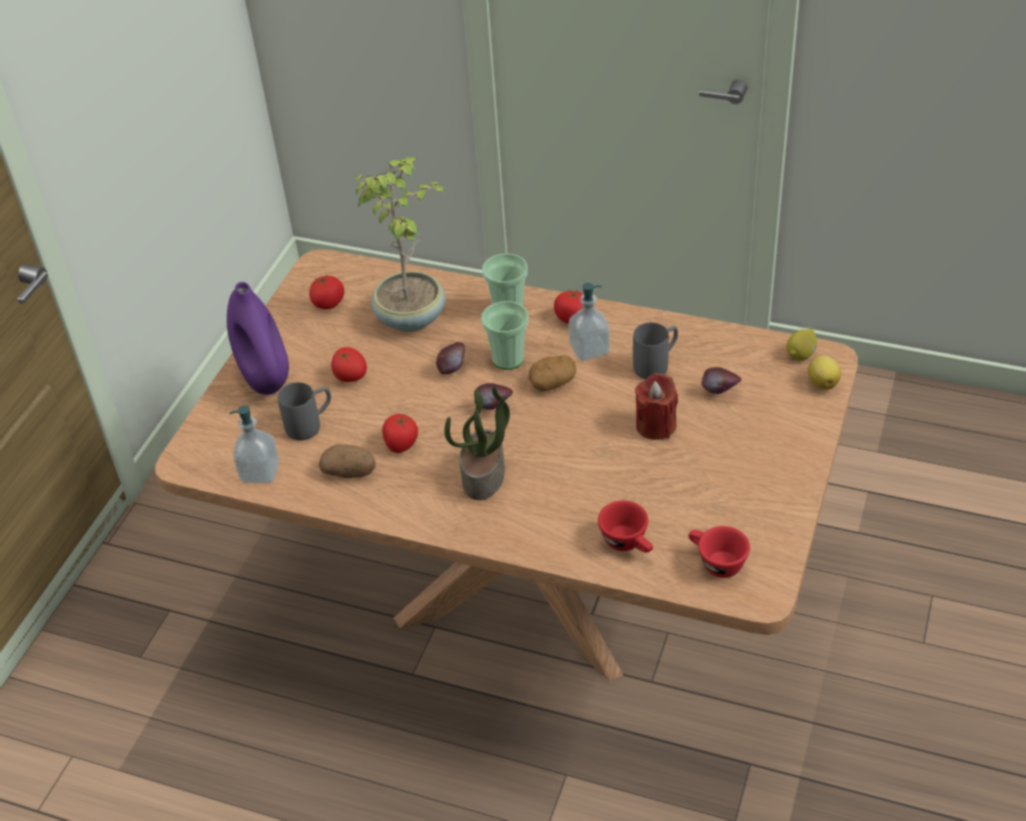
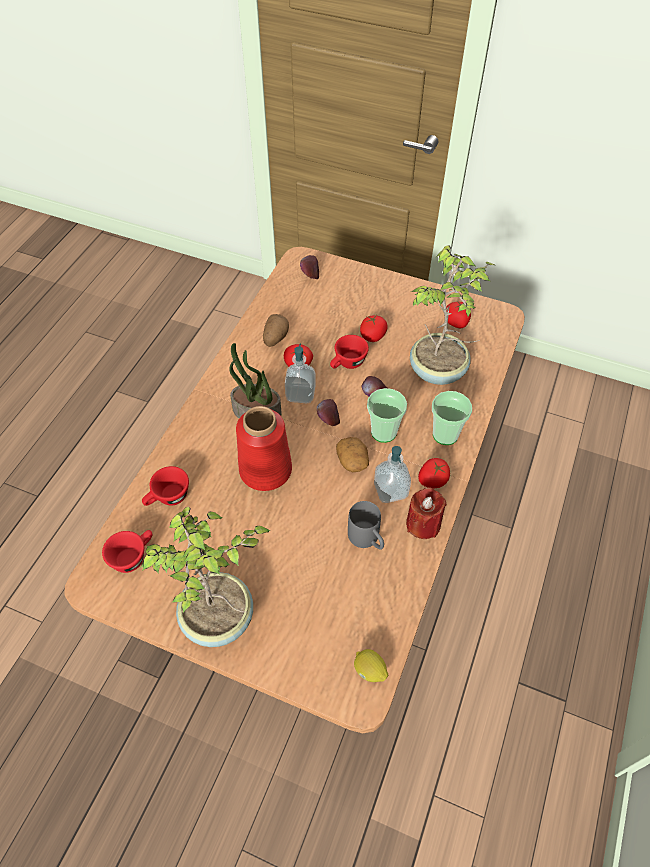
camera: 90 degrees right, 10 degrees up
purple vase [227,282,289,395] -> none
soap dispenser [229,406,280,483] -> soap dispenser moved to [285,343,316,403]
grey mug [278,382,331,440] -> none
red candle [635,373,678,440] -> red candle moved to [406,487,447,539]
apple [701,367,741,394] -> apple moved to [300,255,319,279]
lemon [808,356,841,390] -> none
none -> potted plant [141,507,271,647]
none -> red vase [236,406,292,491]
none -> red cup [330,335,369,369]

